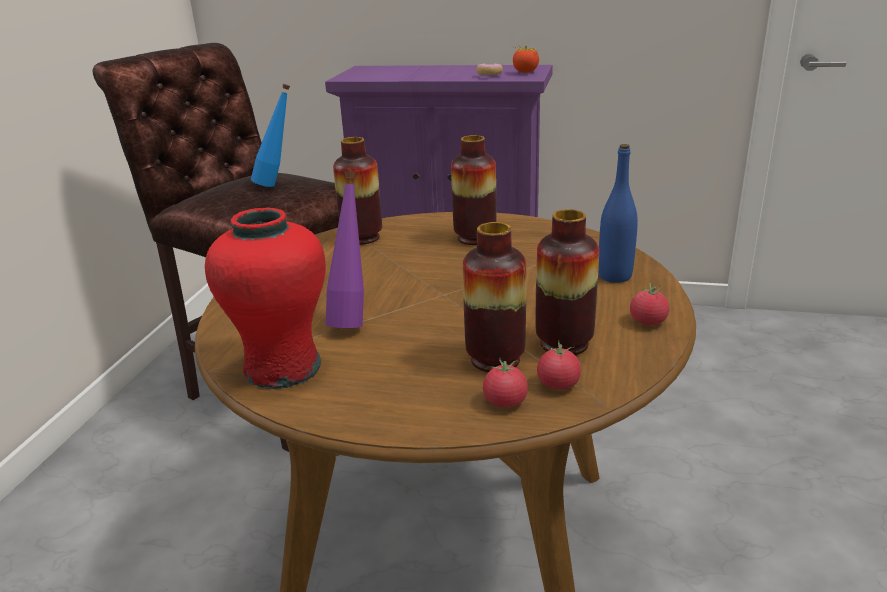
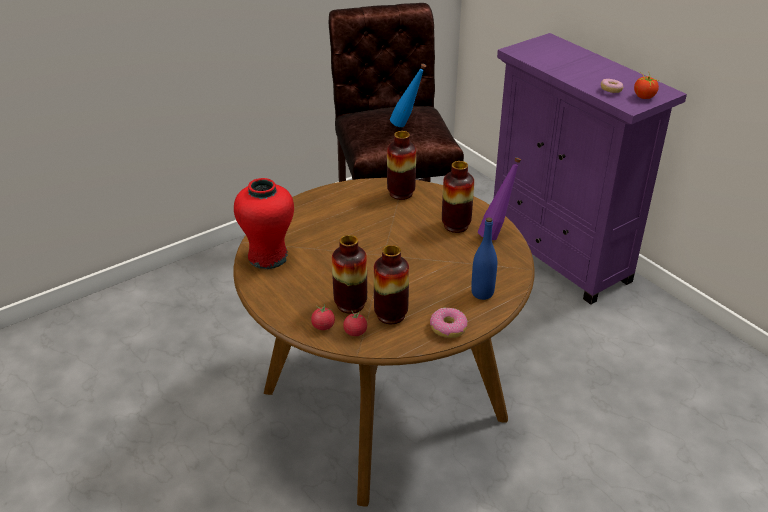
camera: 40 degrees right, 10 degrees up
purple bottle [325,172,364,328] -> purple bottle moved to [478,157,521,240]
tomato [630,283,669,325] -> donut [430,308,468,338]

